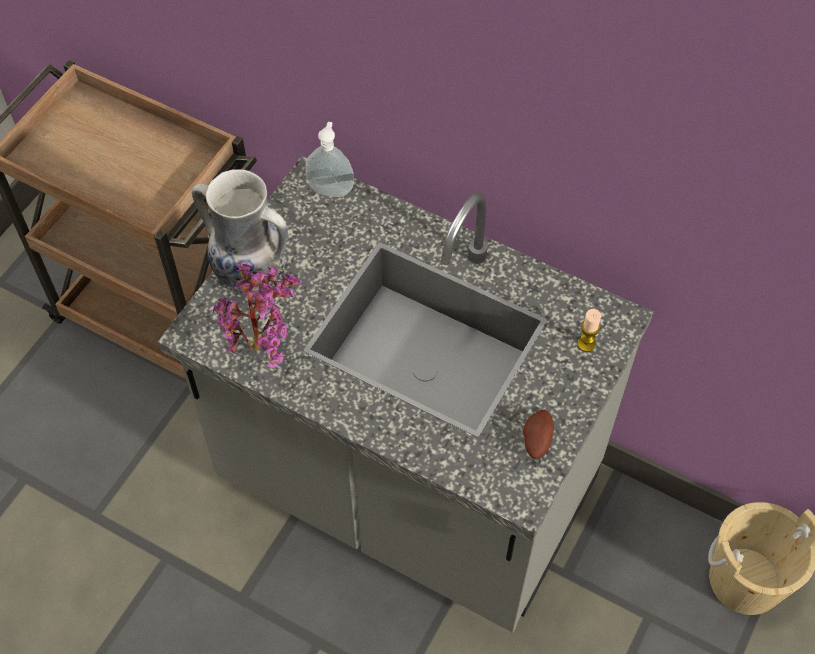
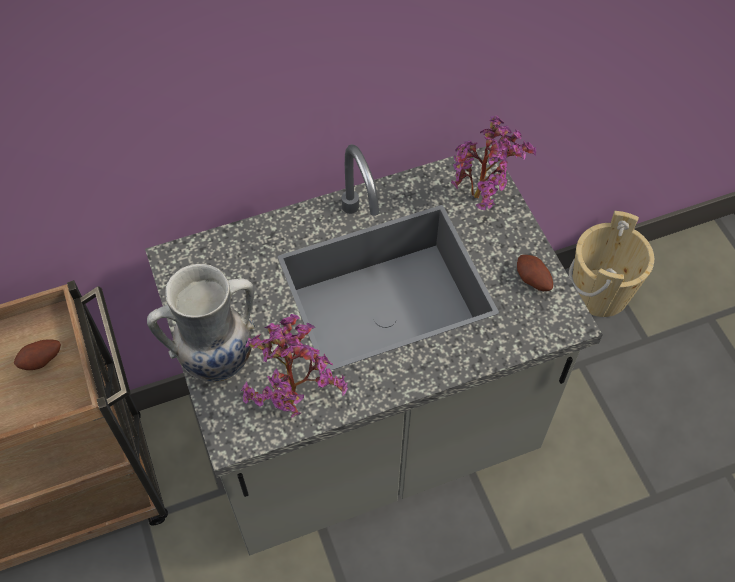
camera: 50 degrees left, 0 degrees up
soap dispenser [305,122,354,197] -> none
candle [577,309,601,352] -> potted plant [451,115,536,210]
none -> potato [14,339,61,370]

